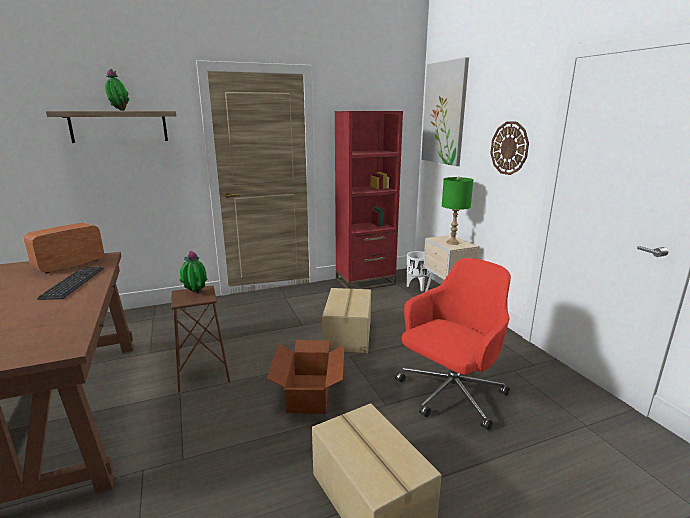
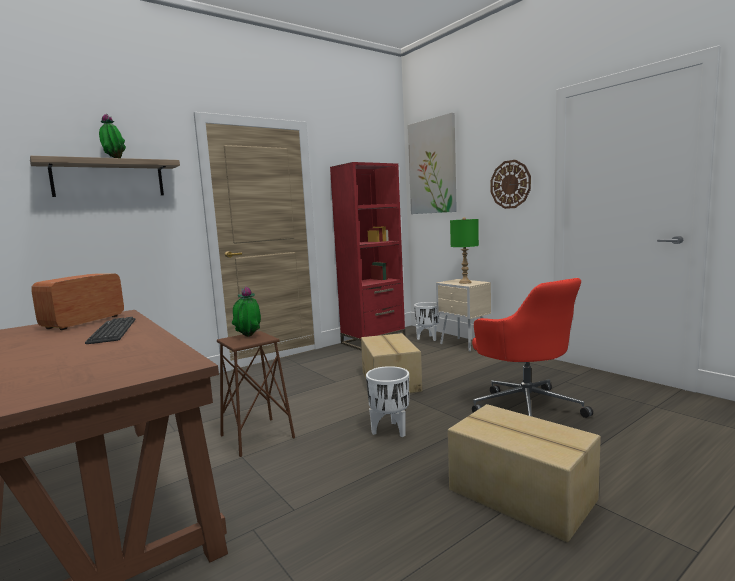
camera: 15 degrees left, 10 degrees down
cardboard box [267,340,345,414] -> white planter [366,366,409,437]
red office chair [395,258,511,430] -> red office chair turned 120 degrees clockwise [472,278,593,418]

